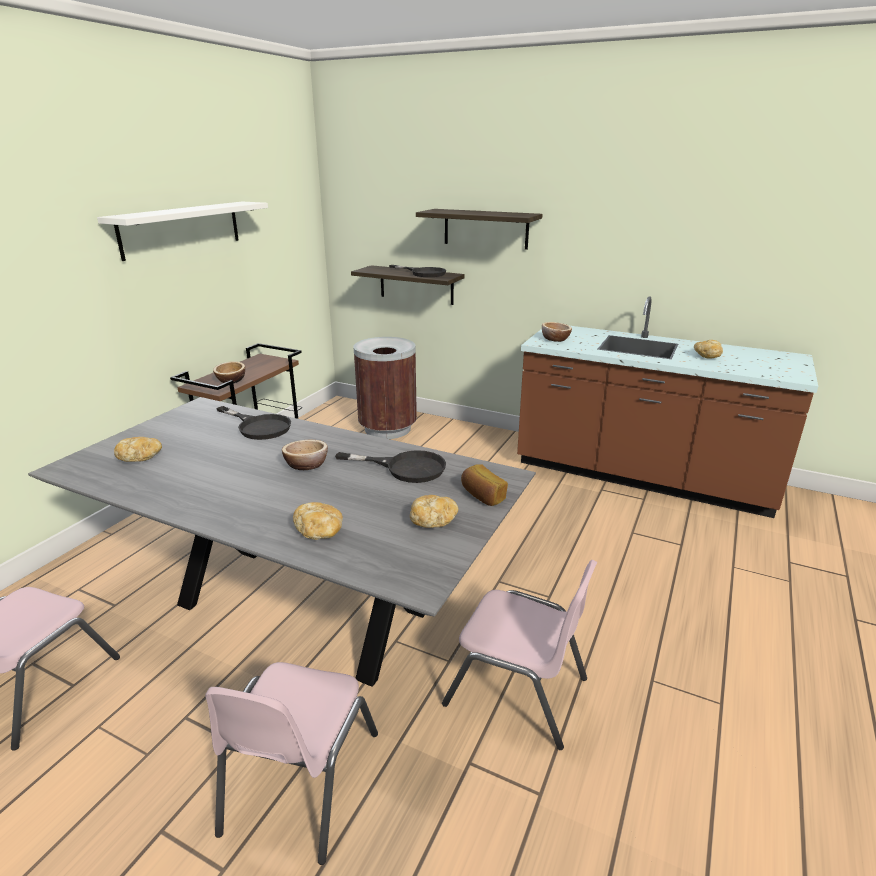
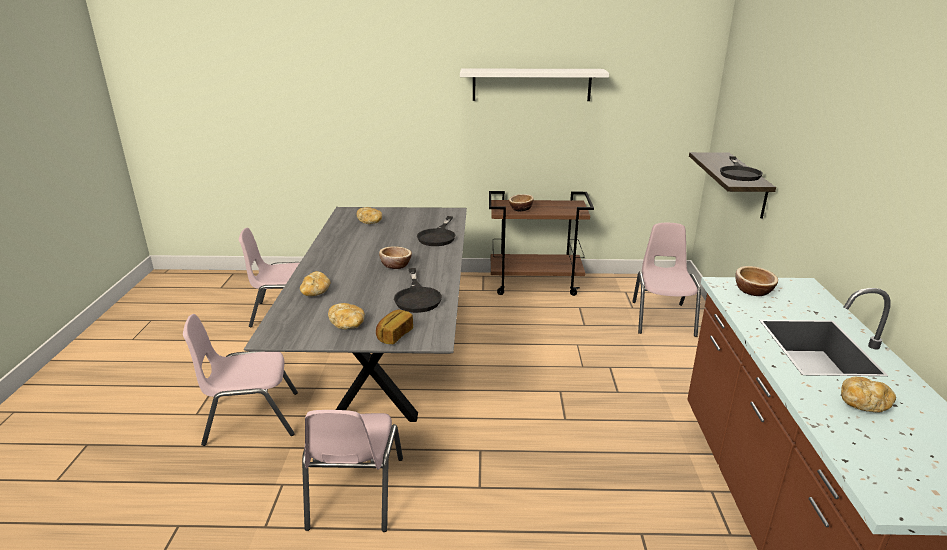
camera: 65 degrees right, 0 degrees up
brown trash can [353,337,417,439] -> pink chair [632,223,701,337]
shelf [416,209,543,250] -> none

